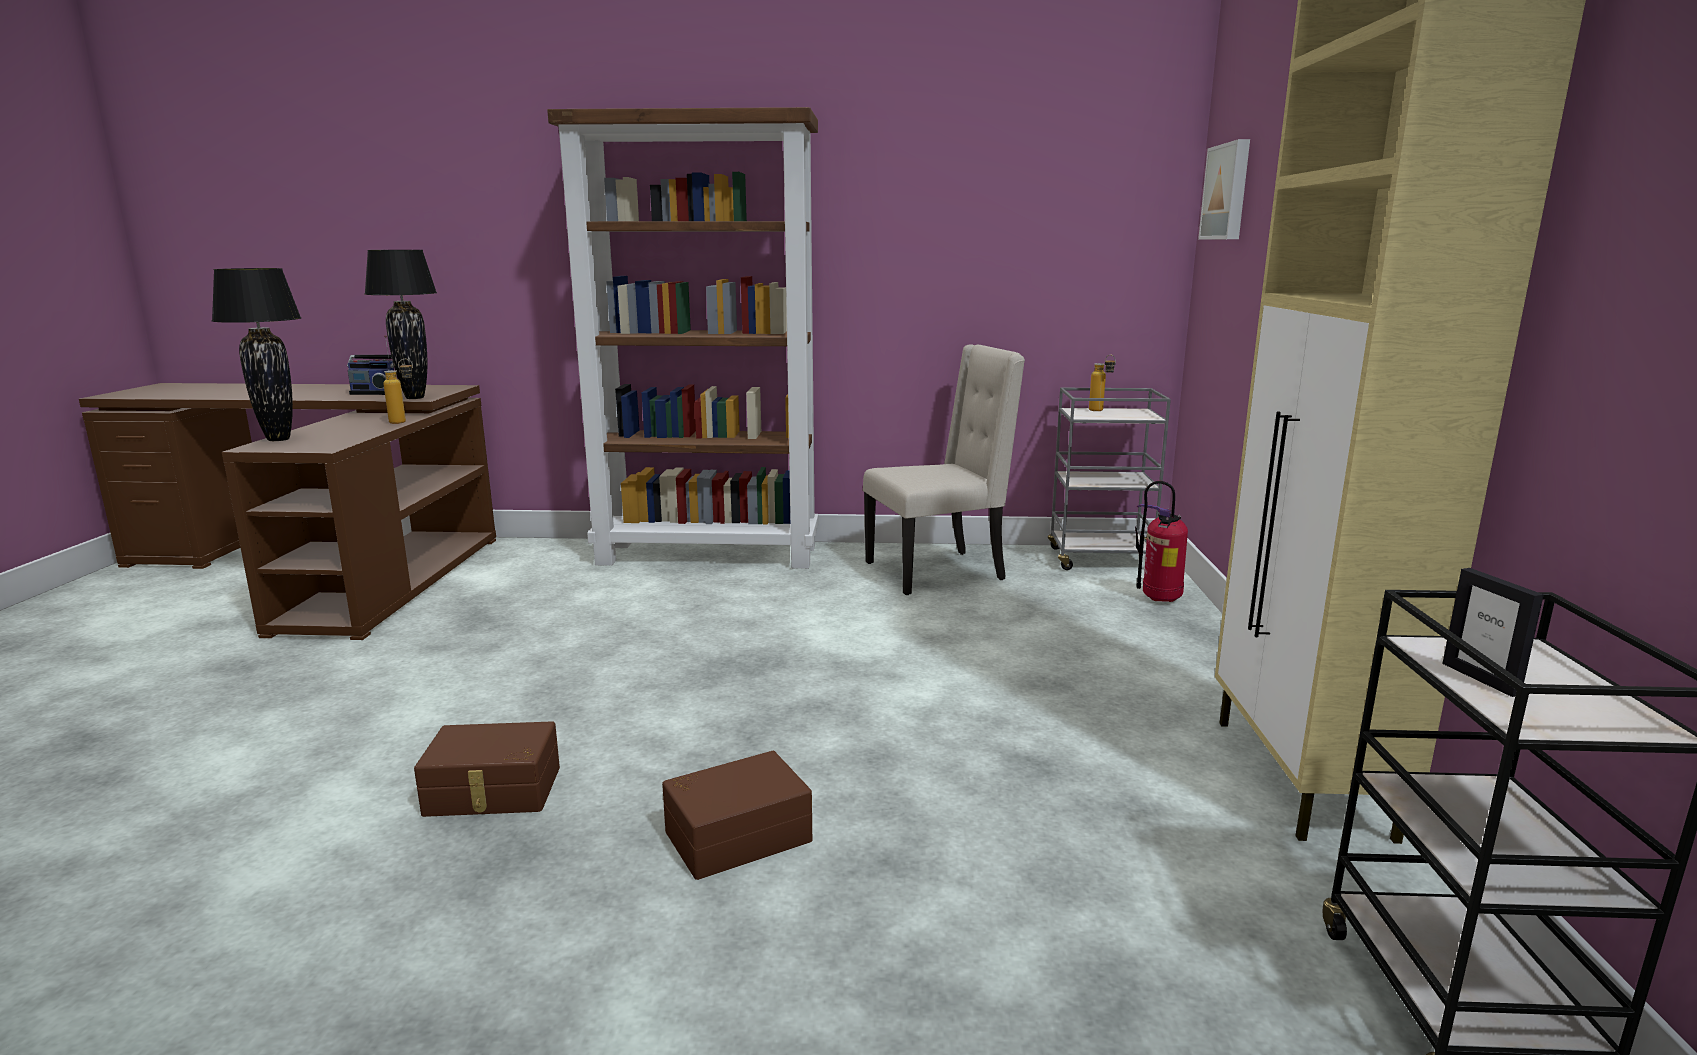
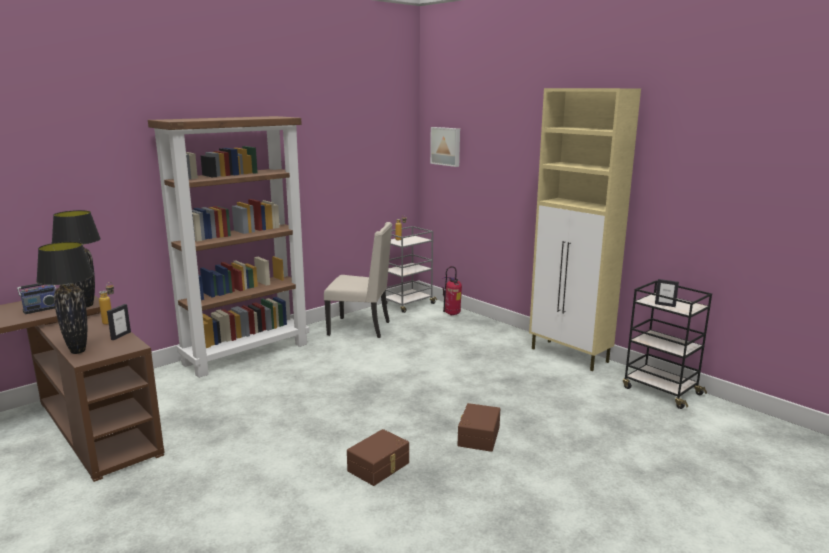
camera: 45 degrees left, 0 degrees up
beige chair [863,345,1025,595] -> beige chair turned 75 degrees clockwise [324,222,392,338]
none -> picture frame [107,304,131,340]

